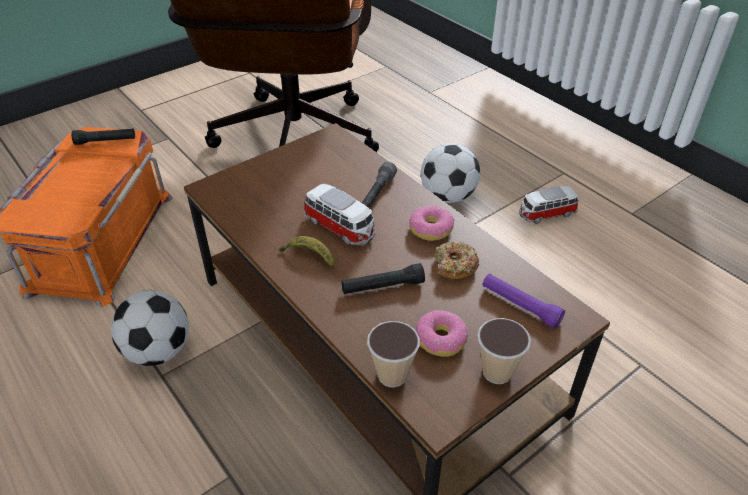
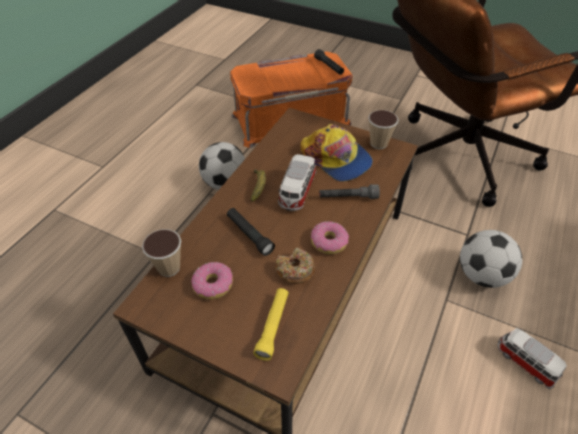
camera: 65 degrees right, 5 degrees up
cup [477,318,531,384] -> cup moved to [368,110,399,149]
purple flashlight [483,274,565,329] -> yellow flashlight [253,288,289,361]
none -> cap [300,124,373,182]

